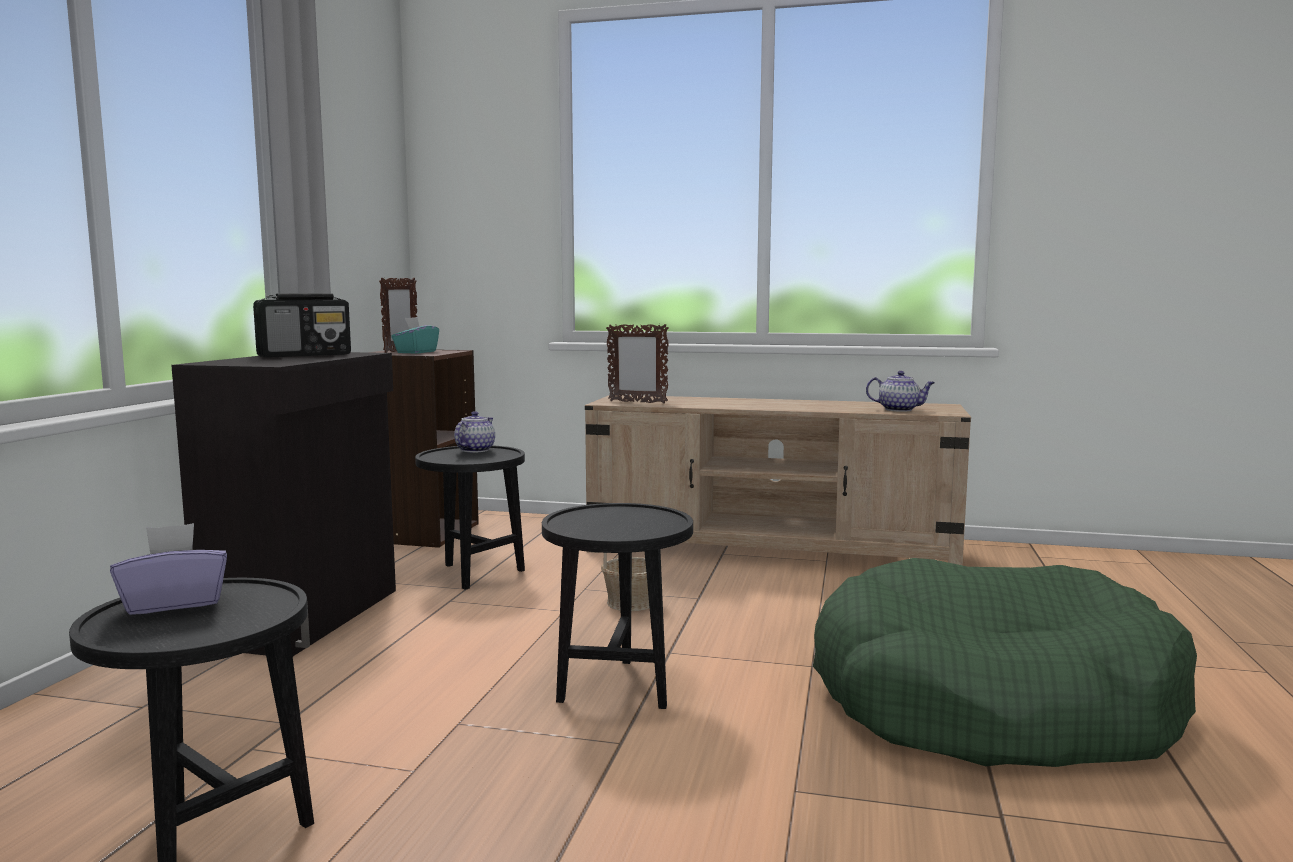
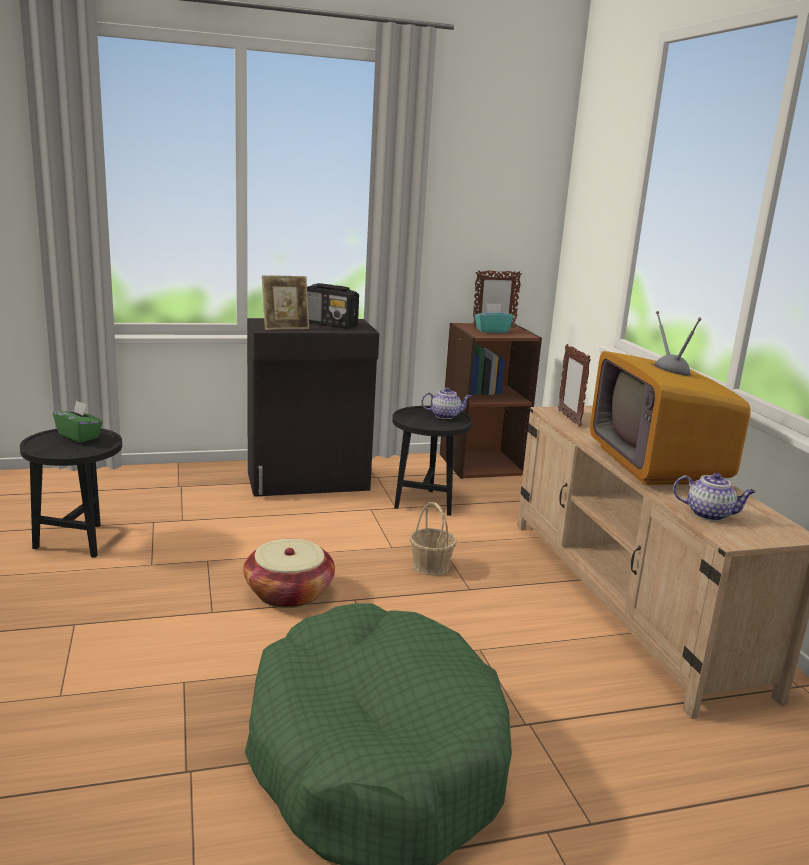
camera: 60 degrees right, 10 degrees up
purple tissue box [110,523,227,615] -> green tissue box [53,400,103,442]
black side table [542,503,693,709] -> basket [243,539,335,608]
teapot [866,371,935,412] -> teapot turned 60 degrees counterclockwise [673,473,756,521]
none -> picture frame [262,275,309,330]
none -> television [590,311,751,485]

